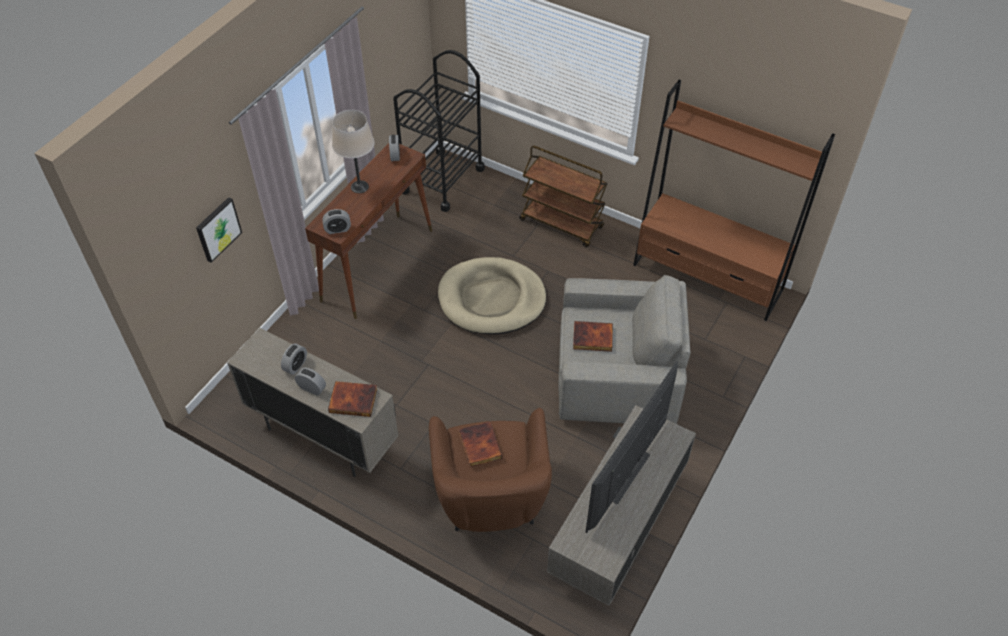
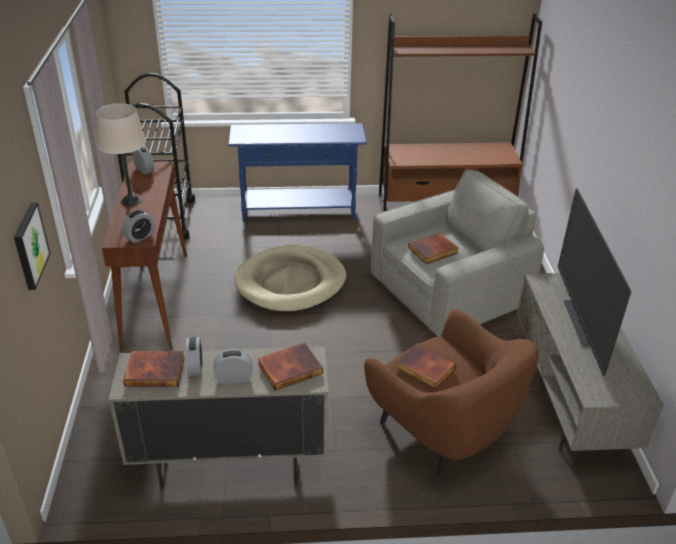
camera: 35 degrees left, 15 degrees down
brown cart [519,146,608,247] -> blue console table [228,123,367,223]
none -> book [123,351,185,387]

